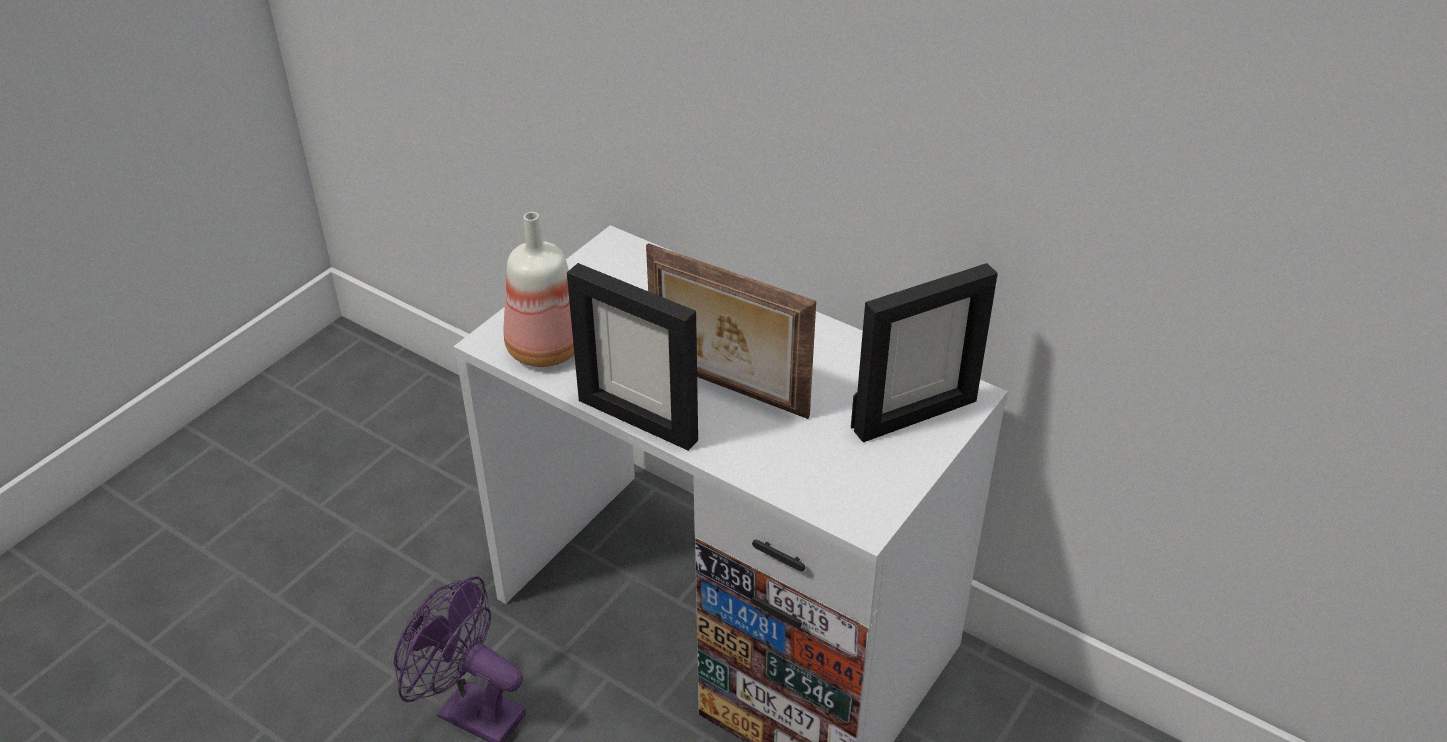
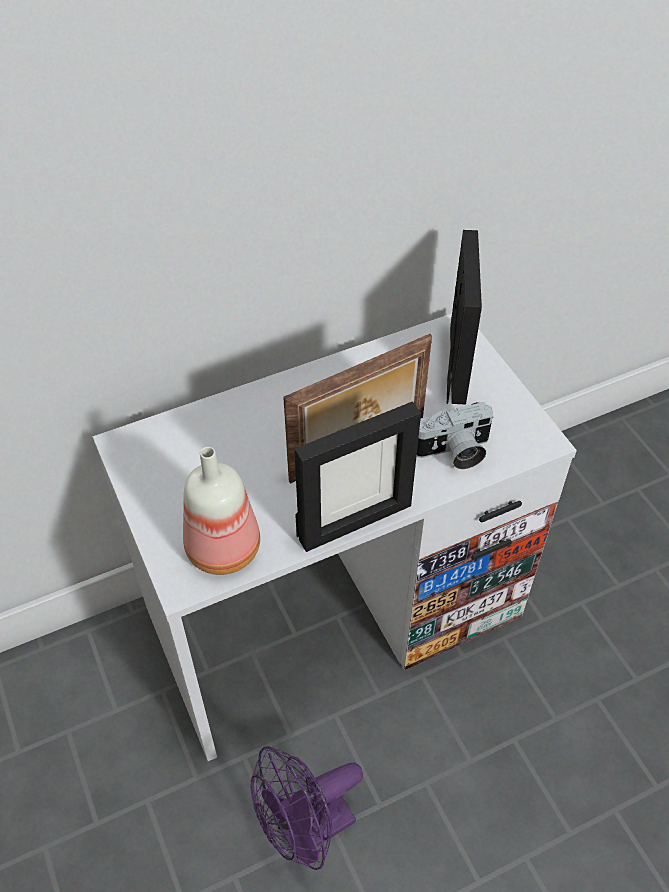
camera: 60 degrees left, 10 degrees up
none -> camera [416,402,494,469]

